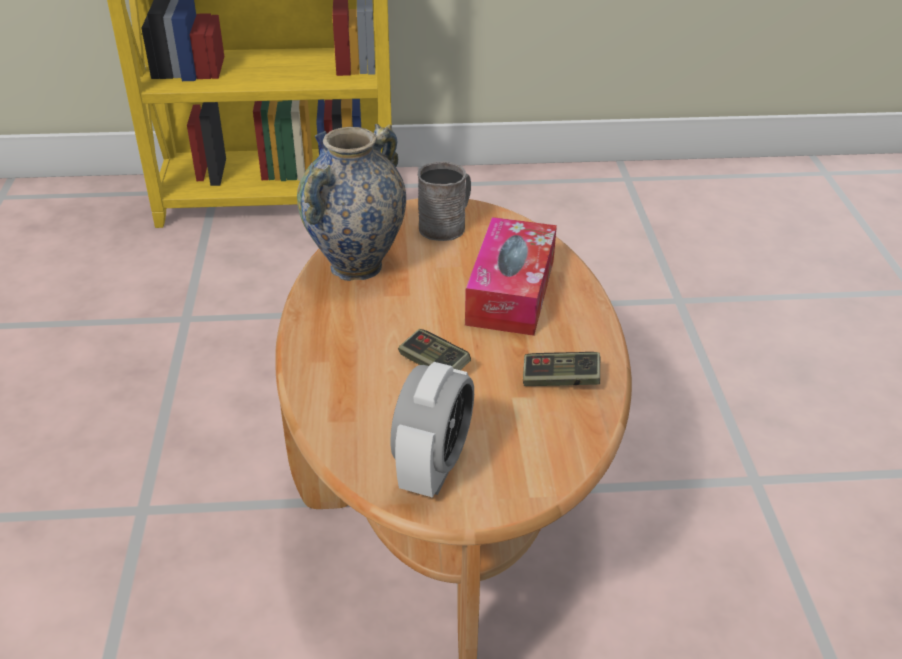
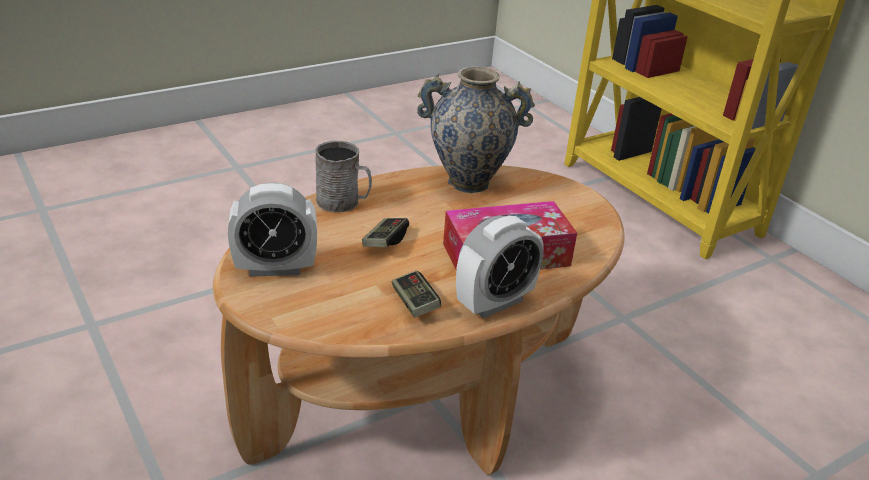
camera: 60 degrees right, 5 degrees down
grey mug [418,161,471,241] -> grey mug moved to [315,141,372,212]
none -> alarm clock [456,215,544,318]

